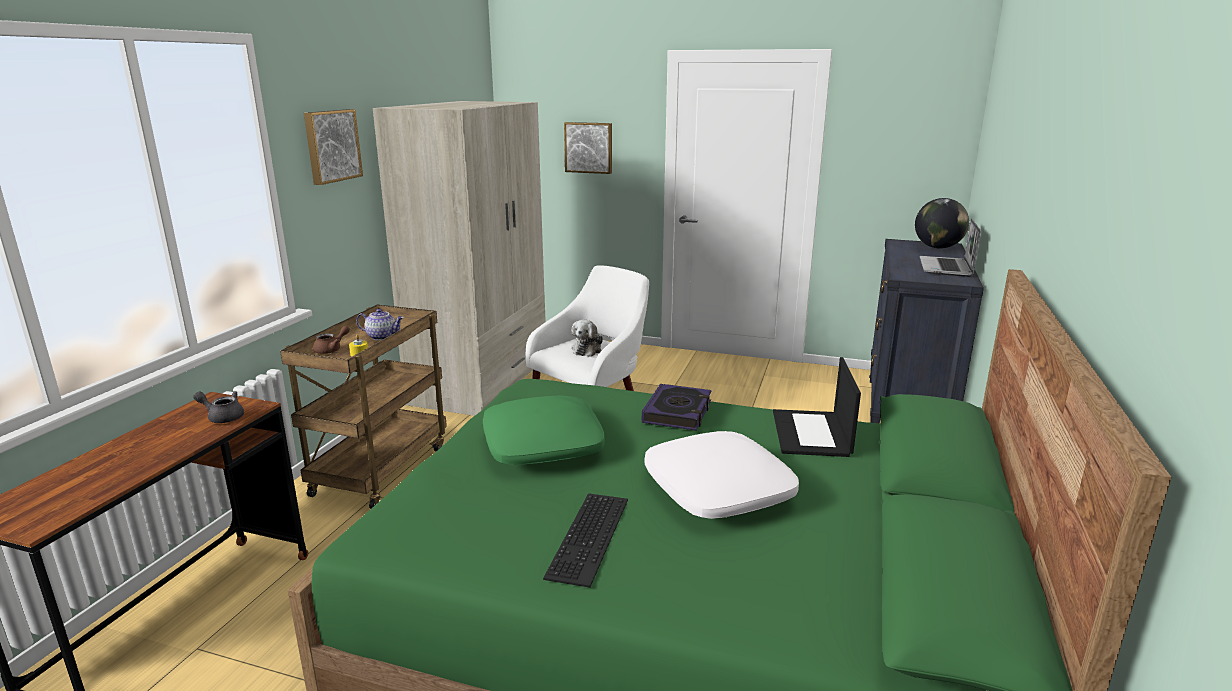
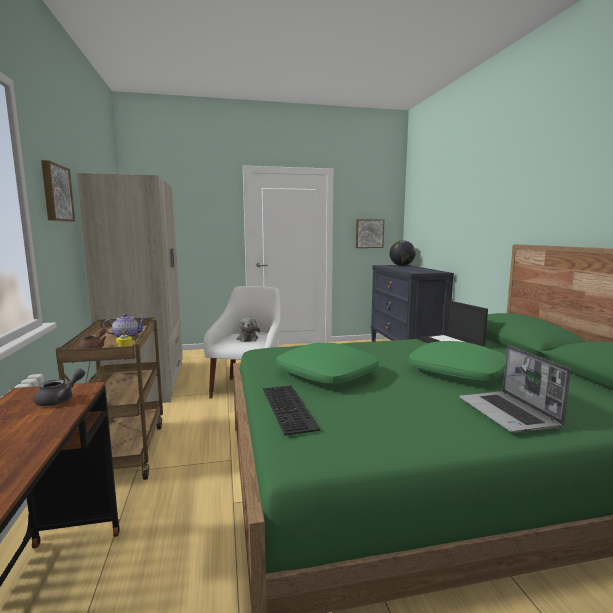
camera: 30 degrees left, 10 degrees down
grey teapot [193,391,244,423] -> grey teapot turned 135 degrees clockwise [34,368,85,406]
keyboard [543,493,628,588] -> keyboard moved to [263,385,320,436]
picture [564,122,612,174] -> picture moved to [356,219,384,248]
book [642,384,712,431] -> none
white pillow [644,431,799,519] -> green pillow [408,341,506,381]
laptop [919,218,981,277] -> laptop moved to [459,345,571,433]

